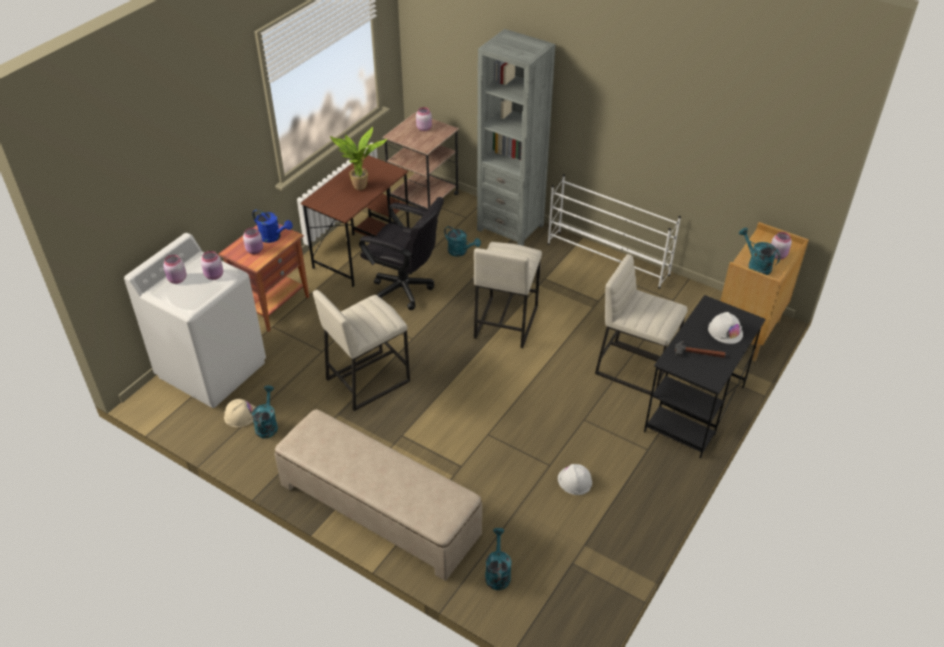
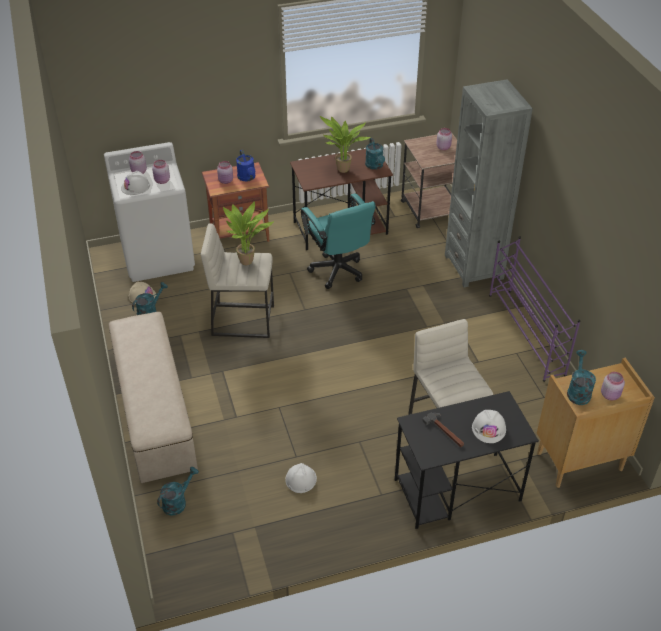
camera: 40 degrees right, 0 degrees up
black office chair [359,197,444,310] -> turquoise office chair [301,194,376,289]
turquoise watering can [444,226,481,257] -> turquoise watering can moved to [365,138,385,170]
beige stool [474,242,542,348] -> none
white shoe rack [548,174,681,289] -> purple shoe rack [489,236,580,382]
none -> white hard hat [121,171,150,195]
none -> potted plant [223,202,274,265]

